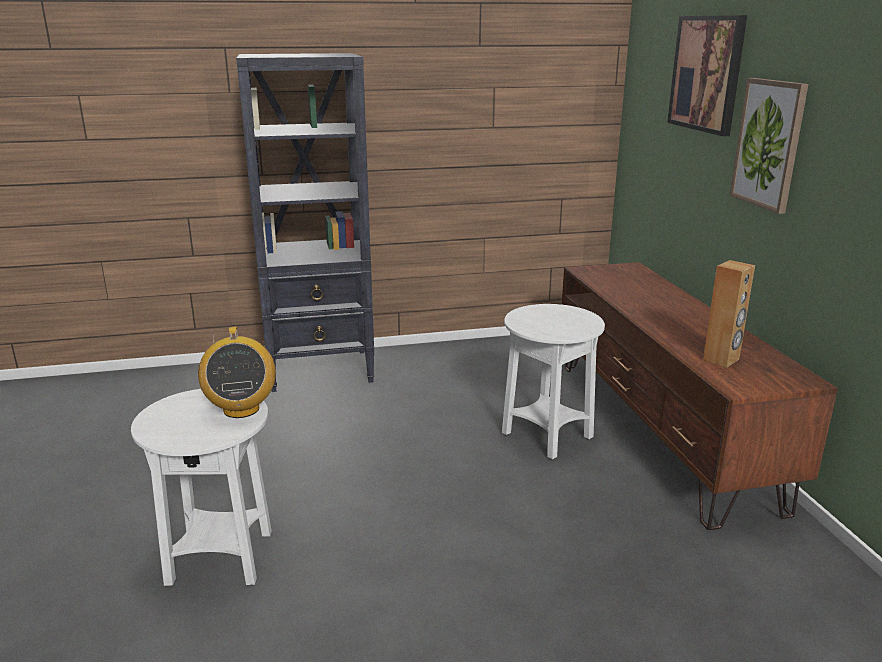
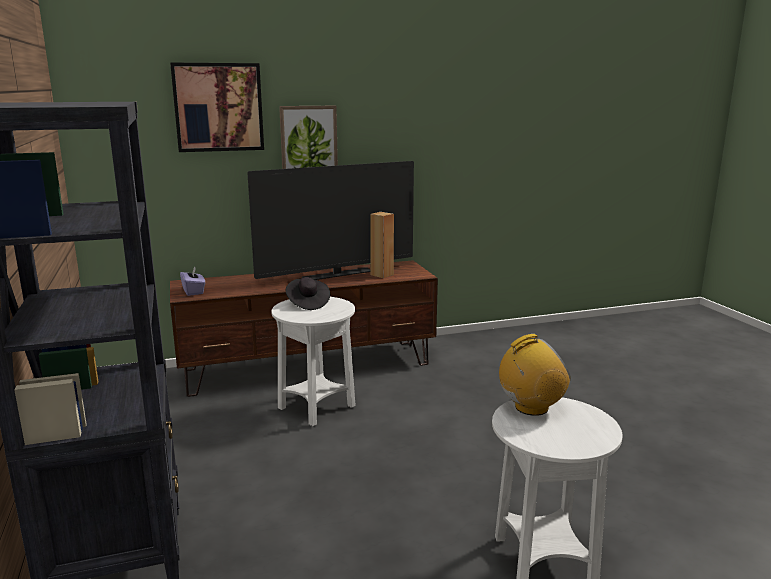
camera: 95 degrees left, 5 degrees down
none -> purple tissue box [180,266,205,296]
none -> television [247,161,414,280]
none -> black hat [285,277,330,310]

